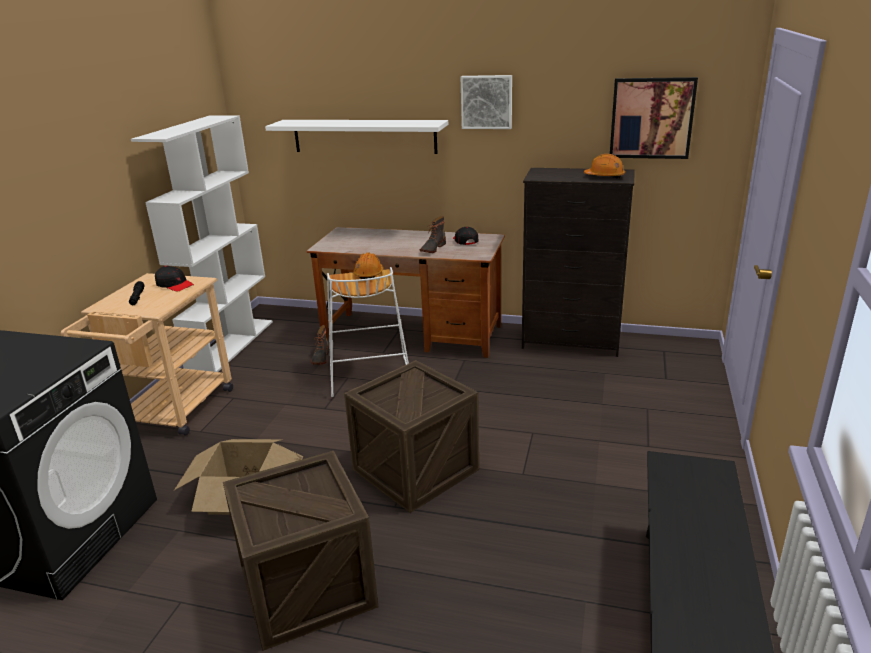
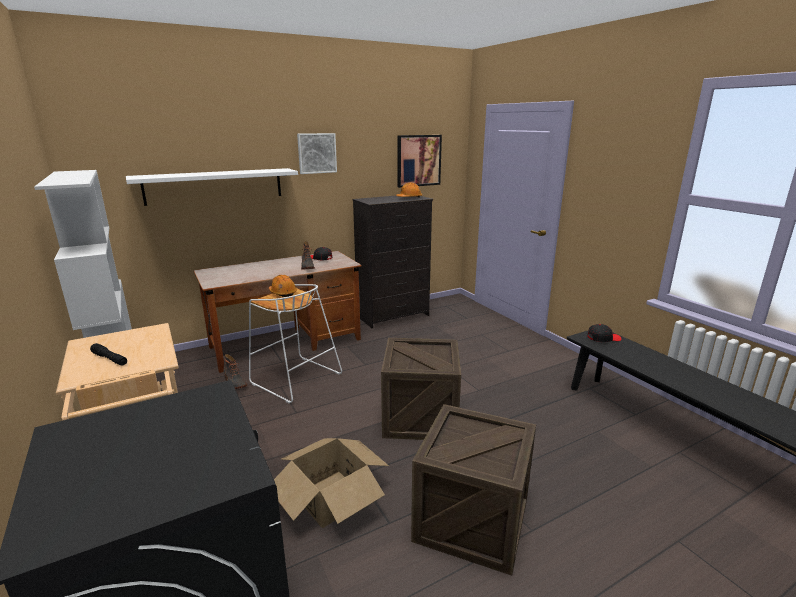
camera: 45 degrees left, 5 degrees down
black cap [155,266,194,291] -> black cap moved to [587,324,622,342]

